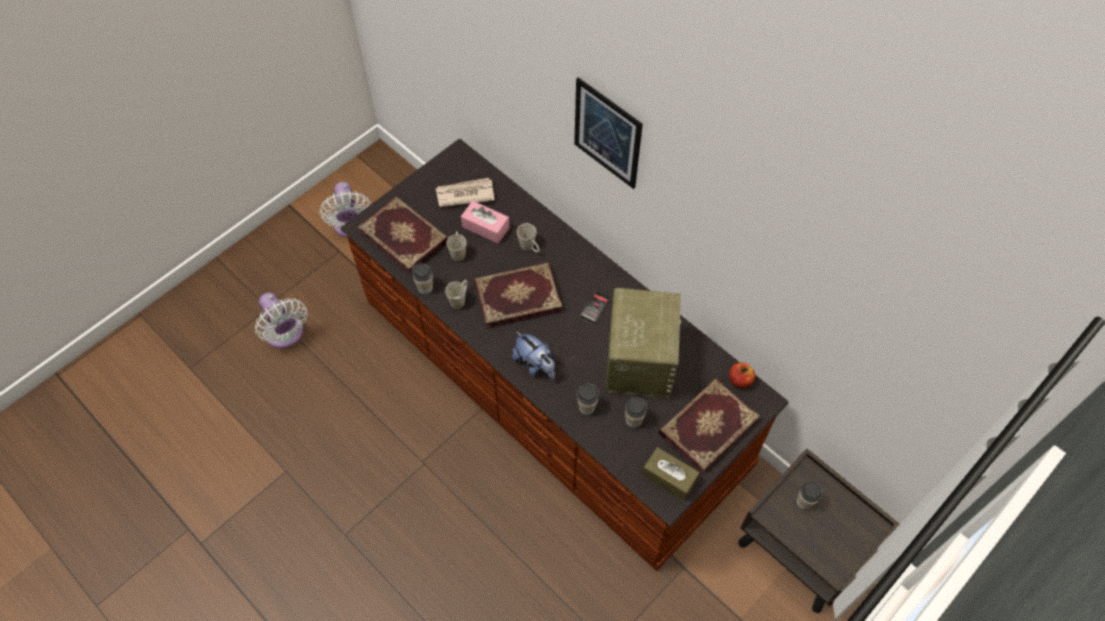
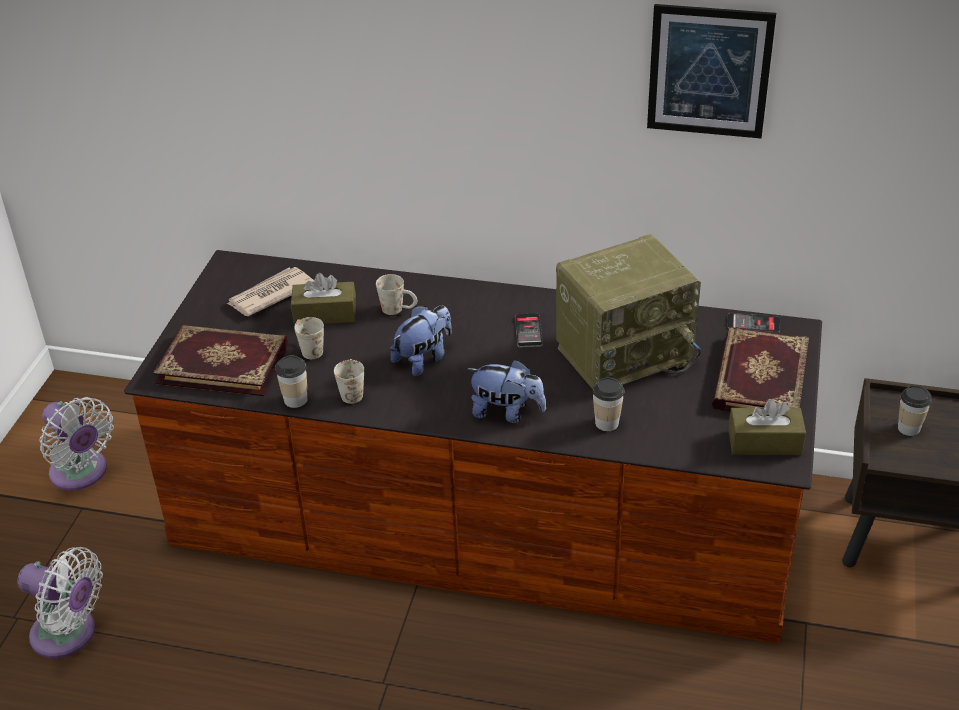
camera: 30 degrees left, 20 degrees down
pink tissue box [461,201,510,243] -> brown tissue box [291,273,356,325]
book [474,263,563,329] -> plush toy [391,305,452,377]
picture [574,77,643,189] -> picture moved to [647,4,776,138]
radio [606,288,681,398] -> radio turned 90 degrees clockwise [556,234,701,389]
cup [625,397,647,428] -> none
apple [729,362,755,388] -> phone [727,313,780,333]

